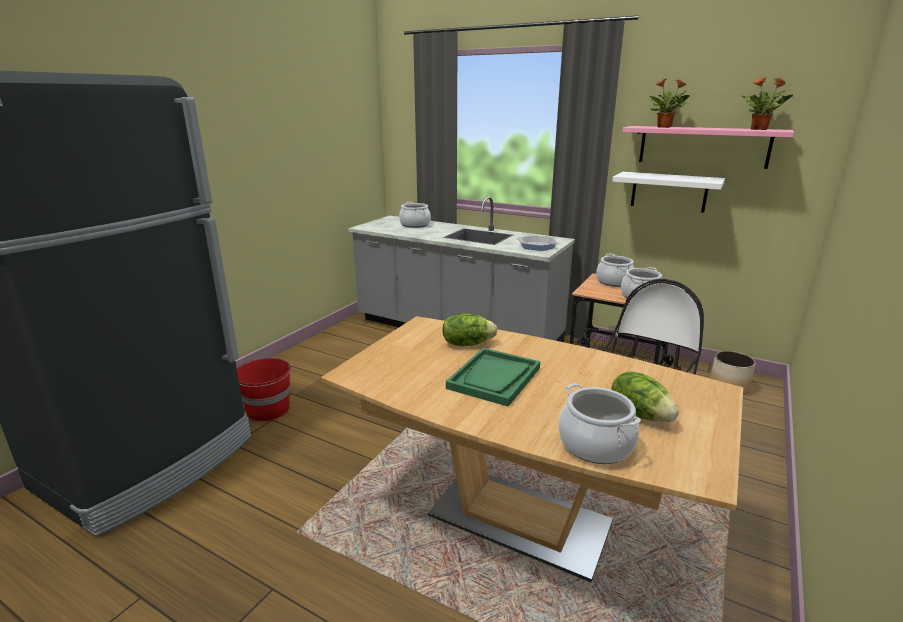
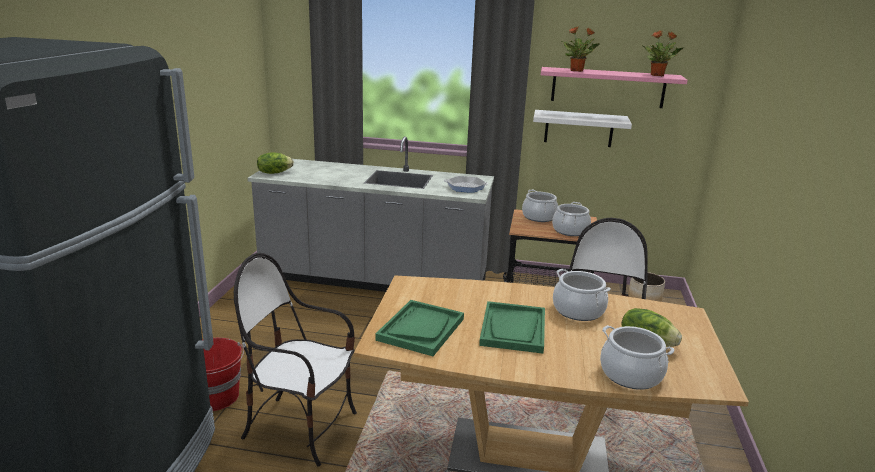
camera: 20 degrees left, 0 degrees up
cooking pot [399,202,431,228] -> cooking pot moved to [553,269,611,321]
lettuce [442,313,497,346] -> lettuce moved to [257,152,294,174]
none -> chair [234,253,357,467]
none -> green tray [375,300,464,356]

